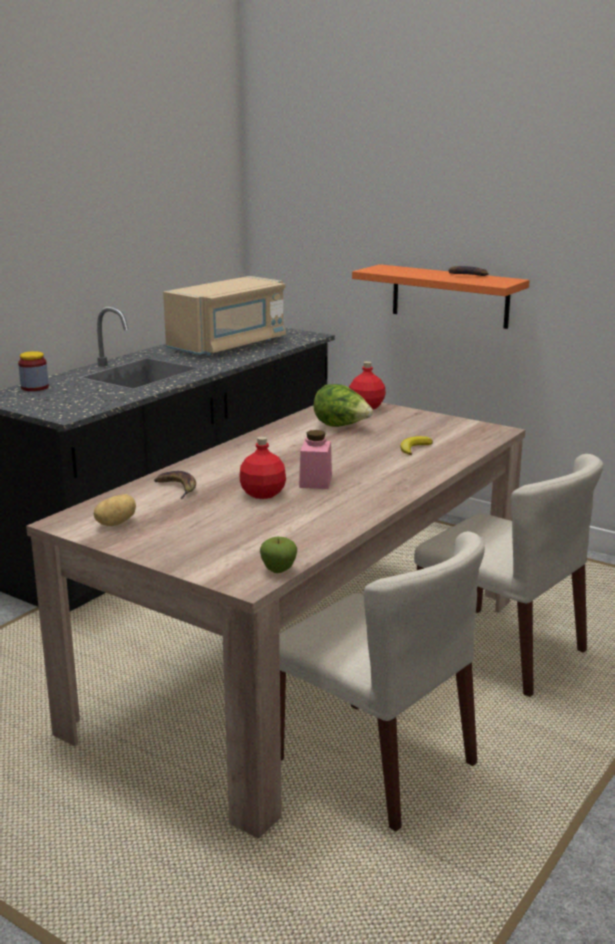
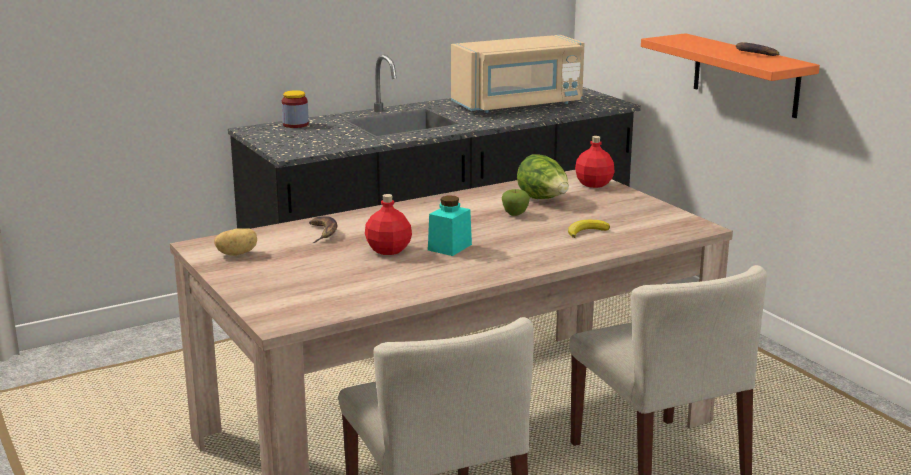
camera: 25 degrees right, 0 degrees up
apple [260,537,297,573] -> apple moved to [502,189,530,216]
pink jar [299,430,332,489] -> turquoise jar [428,195,472,256]

